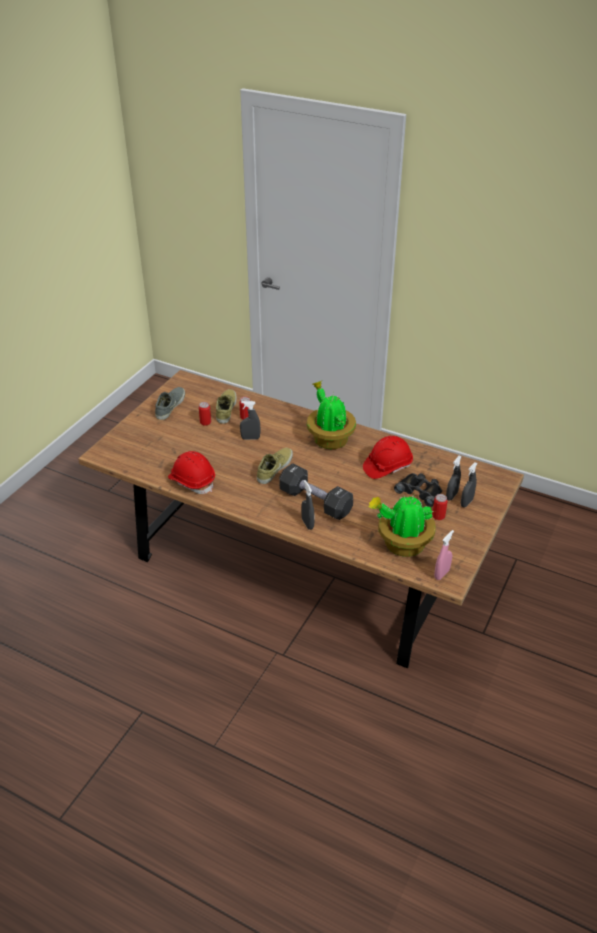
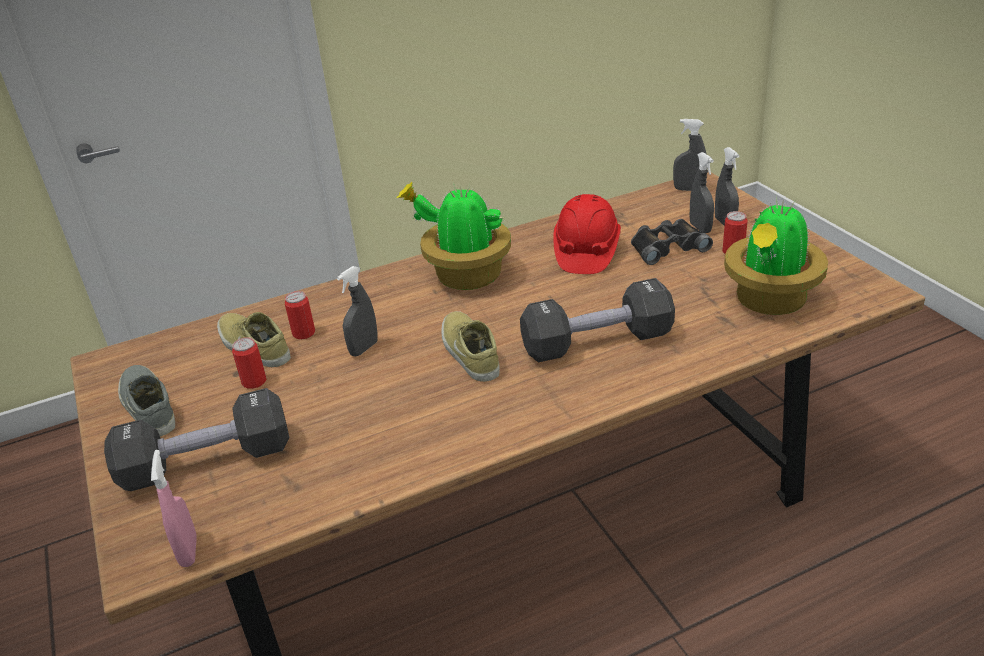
camera: 50 degrees left, 5 degrees down
red hard hat [168,451,215,494] -> none
grey spray bottle [301,480,315,530] -> grey spray bottle moved to [673,119,707,191]
pink spray bottle [434,530,454,580] -> pink spray bottle moved to [151,450,197,567]
none -> black dumbbell [104,388,289,491]

